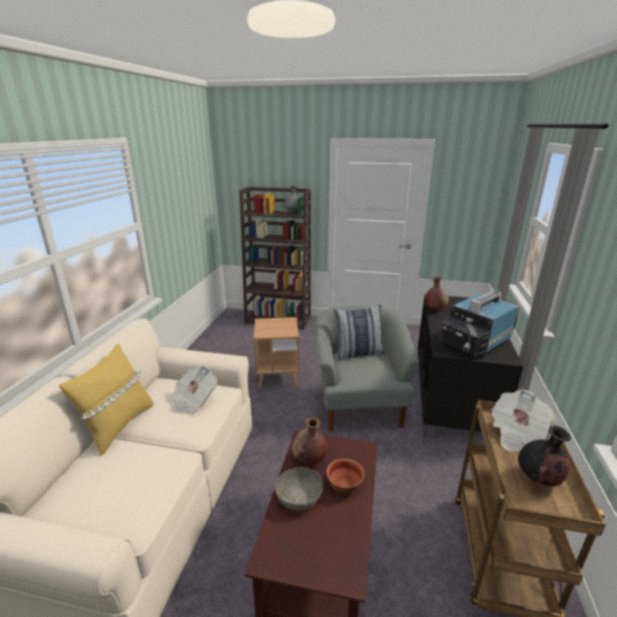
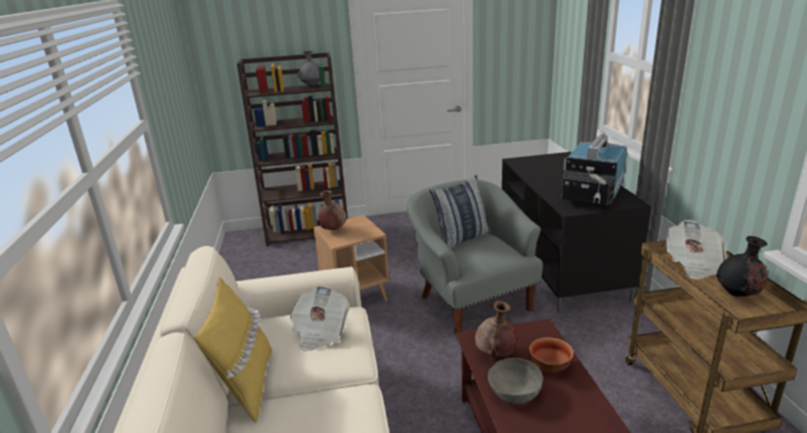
camera: 20 degrees left, 0 degrees up
brown vase [425,277,449,309] -> brown vase moved to [318,190,347,230]

